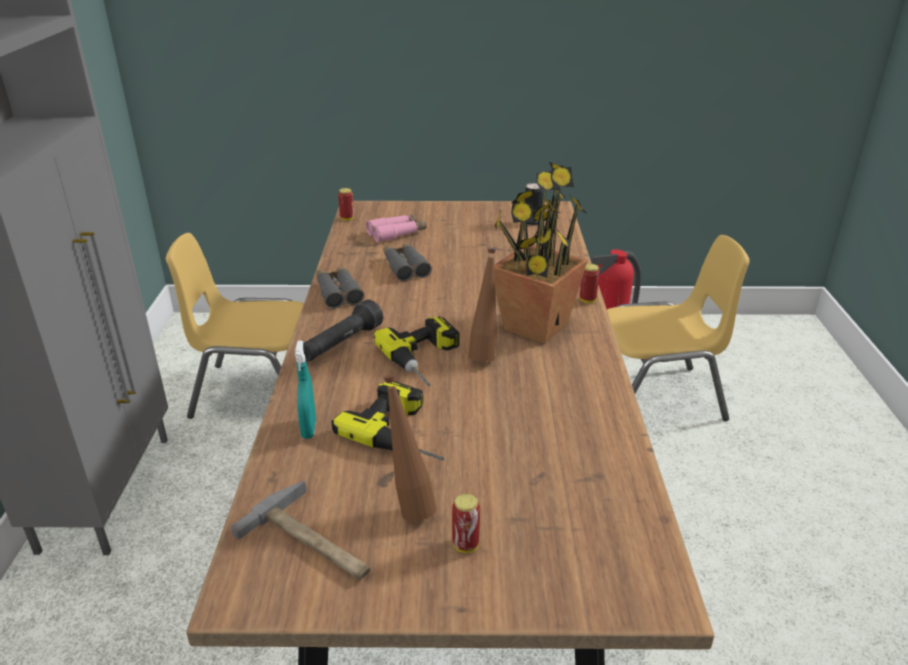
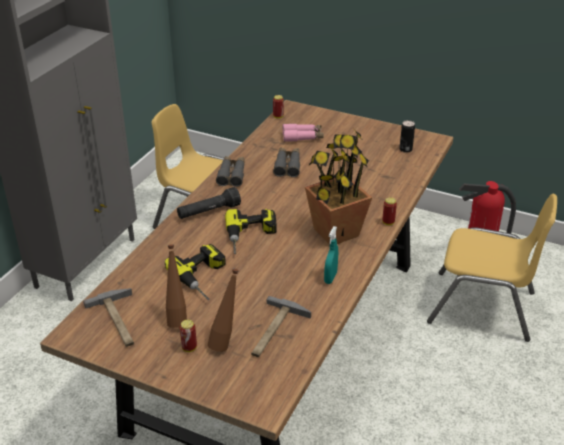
camera: 25 degrees right, 5 degrees up
turquoise spray bottle [295,340,316,439] -> turquoise spray bottle moved to [324,226,338,284]
brown bottle [468,248,497,362] -> brown bottle moved to [208,269,239,352]
none -> hammer [251,296,311,357]

